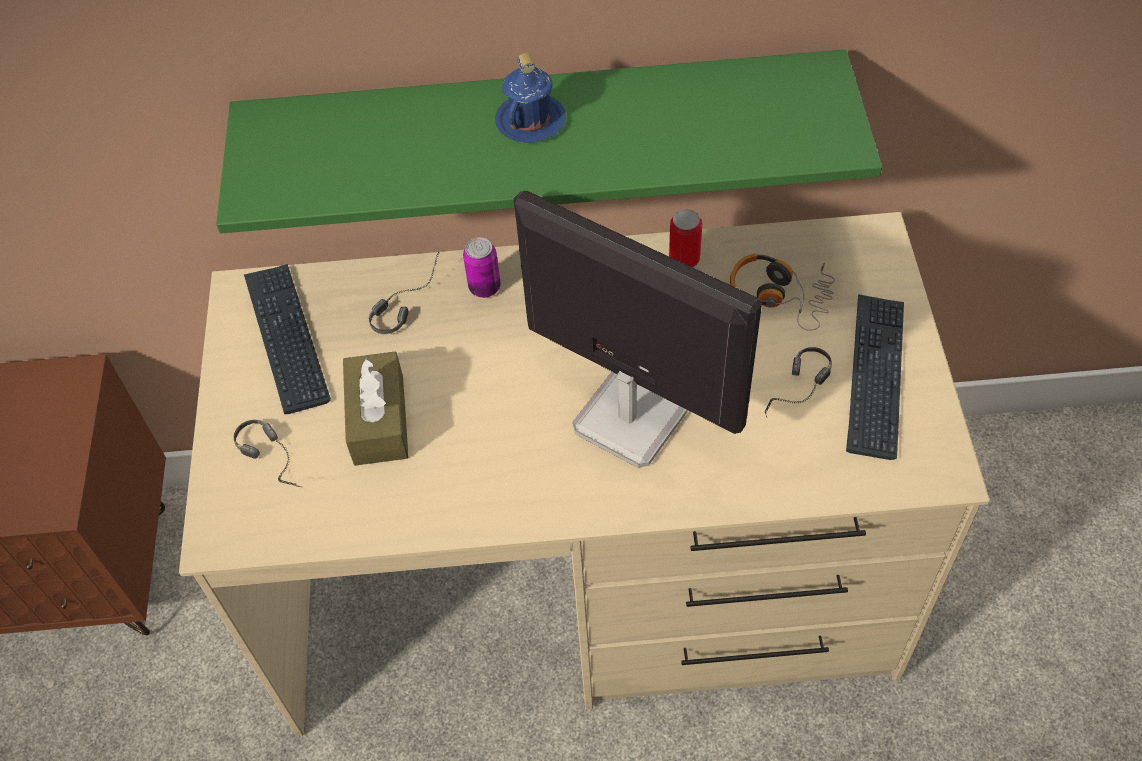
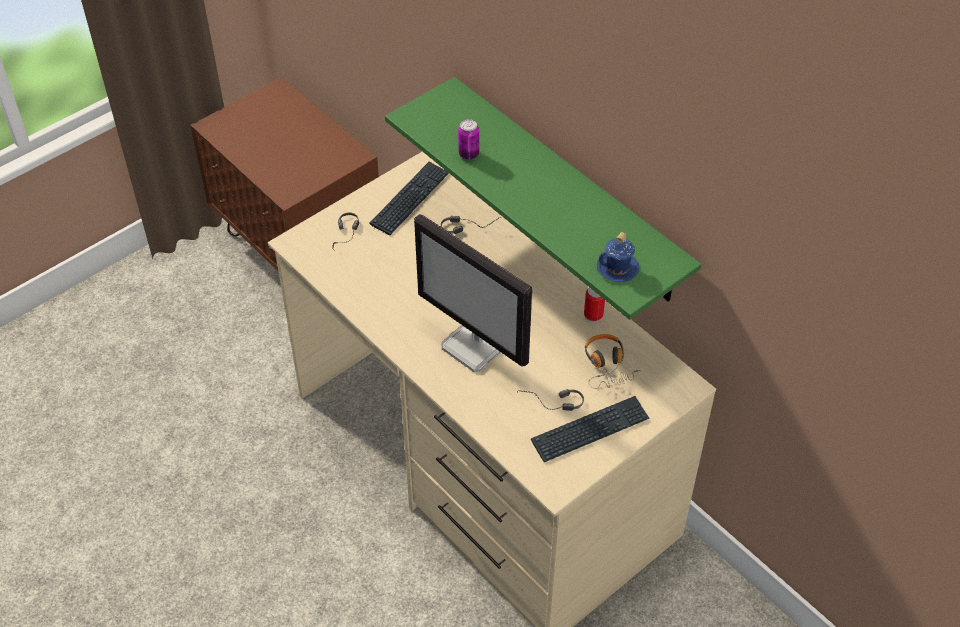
camera: 50 degrees right, 5 degrees down
brown tissue box [343,351,409,466] -> none
can [463,237,501,298] -> can moved to [458,119,479,160]
blue mug [495,53,566,143] -> blue mug moved to [597,232,639,282]
monitor [514,190,762,468] -> monitor turned 135 degrees clockwise [414,214,532,372]

